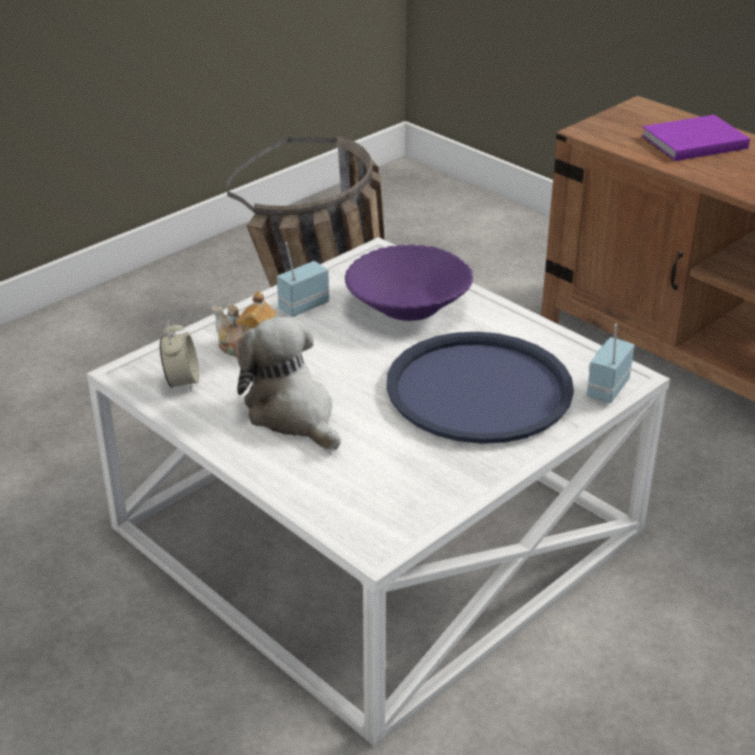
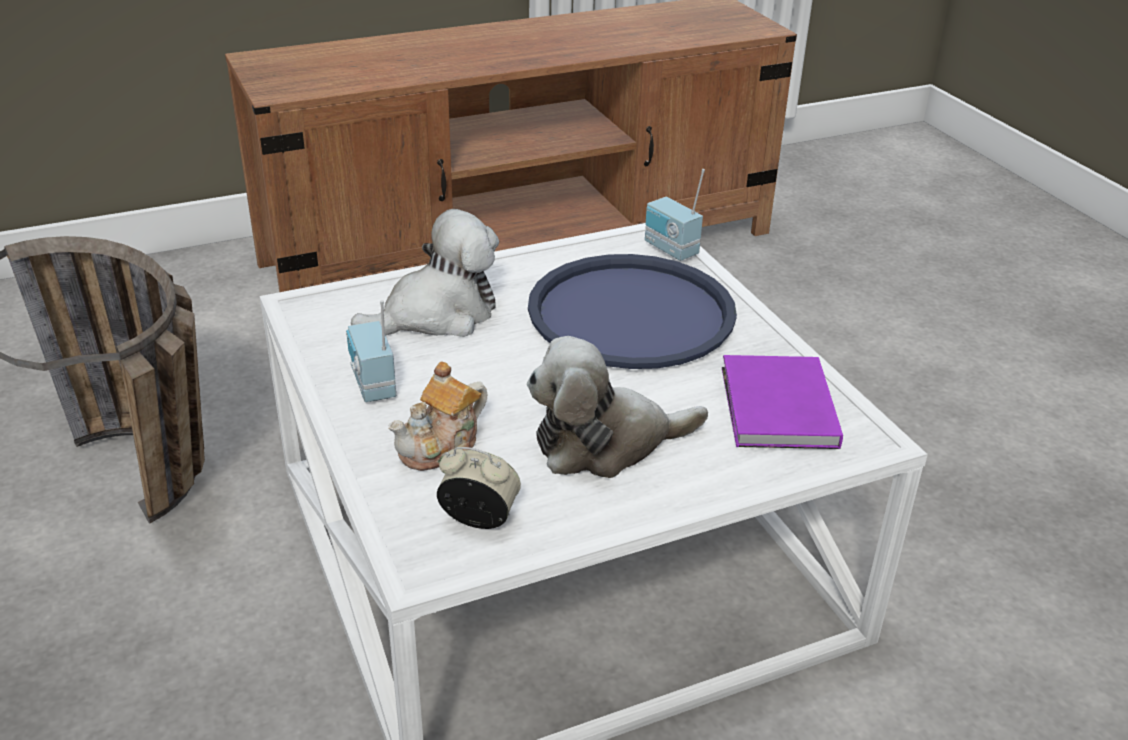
camera: 70 degrees left, 0 degrees up
purple bowl [345,244,473,321] -> plush toy [351,209,499,337]
purple book [641,115,750,161] -> purple book moved to [722,355,843,449]

